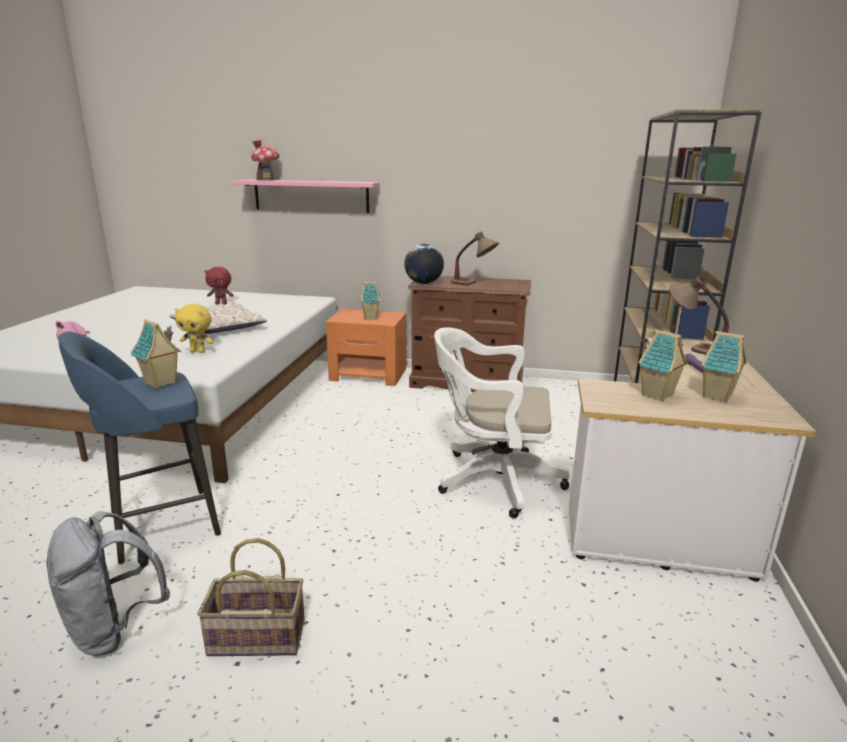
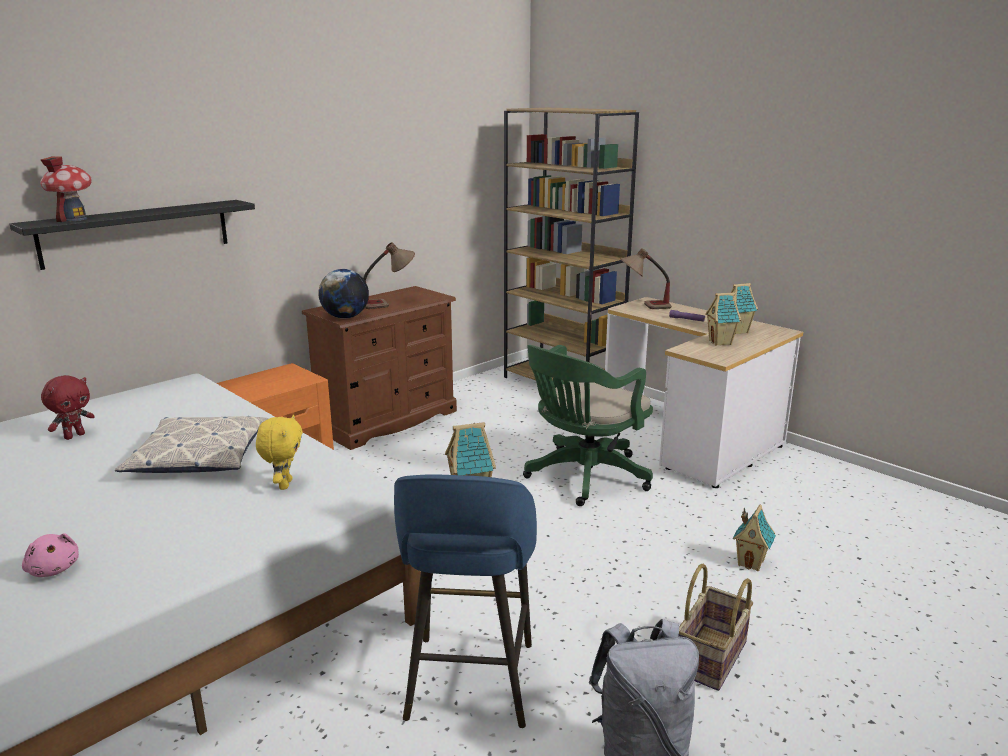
camera: 55 degrees left, 0 degrees up
yellow plush toy [175,304,213,353] -> yellow plush toy turned 45 degrees counterclockwise [256,415,303,490]
pink shelf [232,179,380,213] -> black shelf [9,200,255,270]
toy house [361,282,380,320] -> toy house moved to [733,505,776,571]
white office chair [434,327,569,518] -> green office chair [523,345,653,506]

